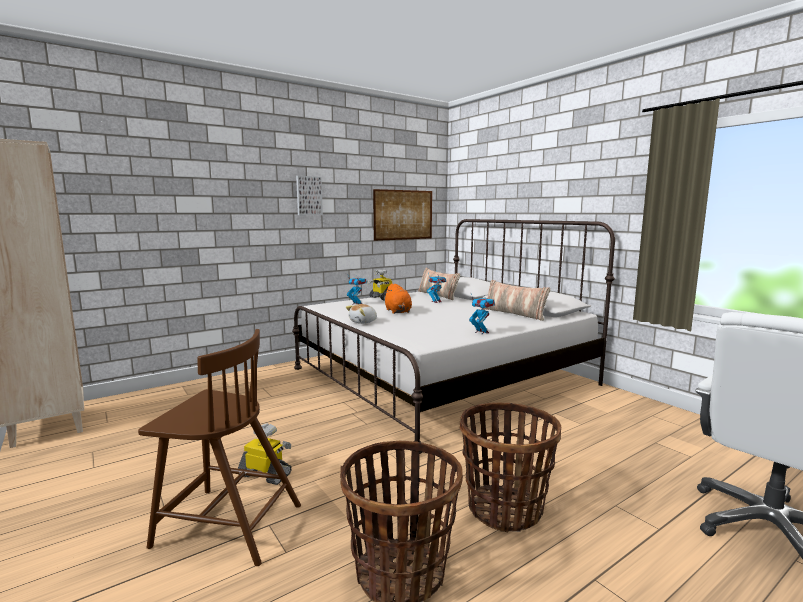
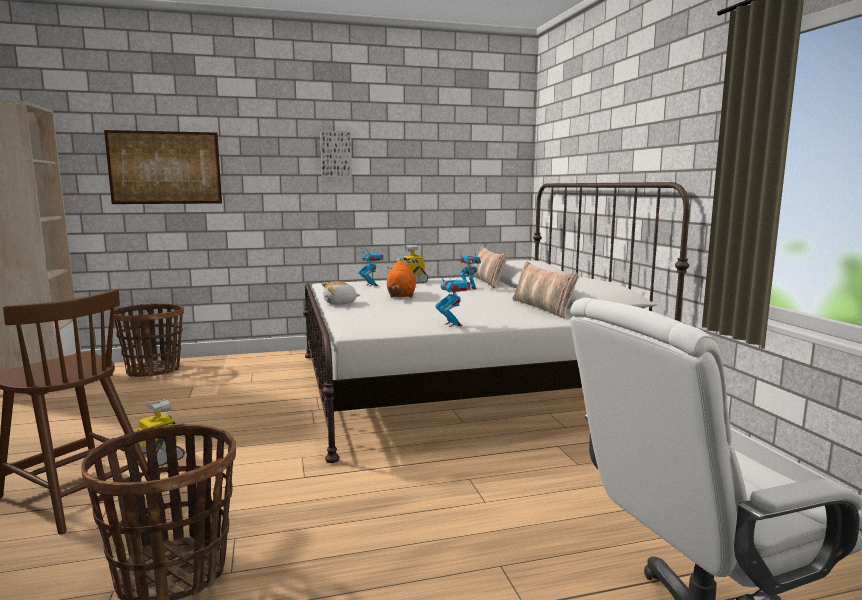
camera: 20 degrees right, 0 degrees up
picture [373,189,432,241] -> picture moved to [104,130,222,204]
basket [460,402,561,533] -> basket moved to [114,304,184,377]

